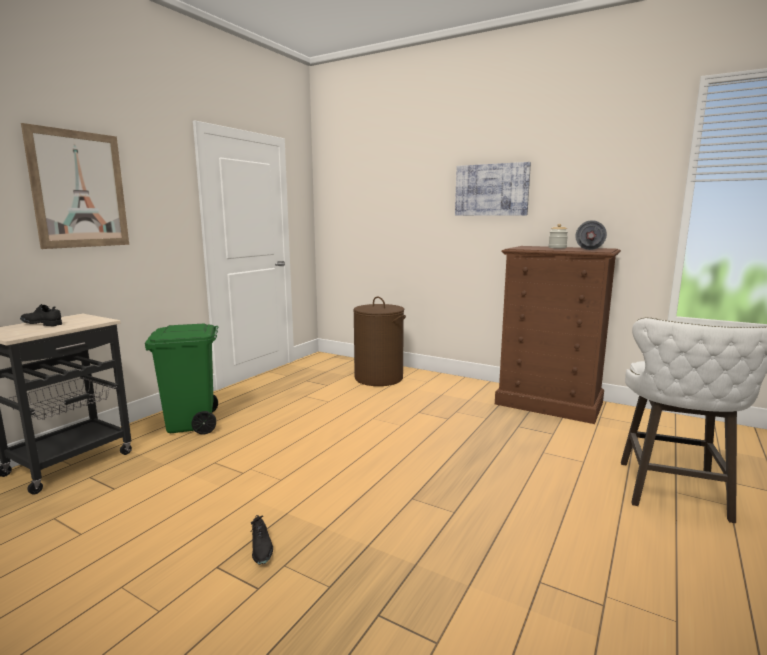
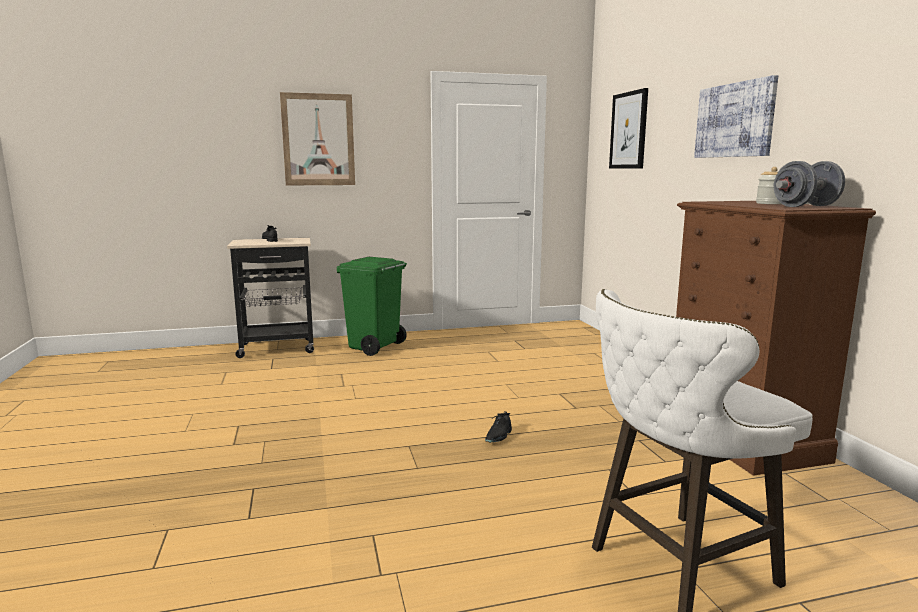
camera: 45 degrees right, 0 degrees up
black shoe [251,515,273,565] -> black shoe moved to [485,411,512,443]
brown laundry basket [353,297,406,386] -> none
none -> picture [609,88,648,169]

